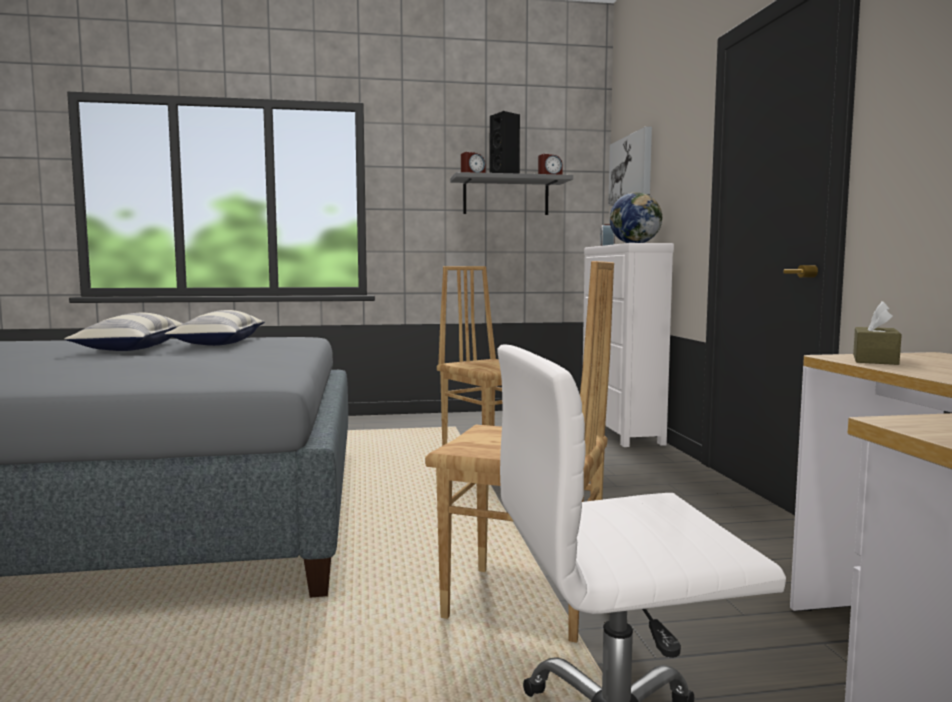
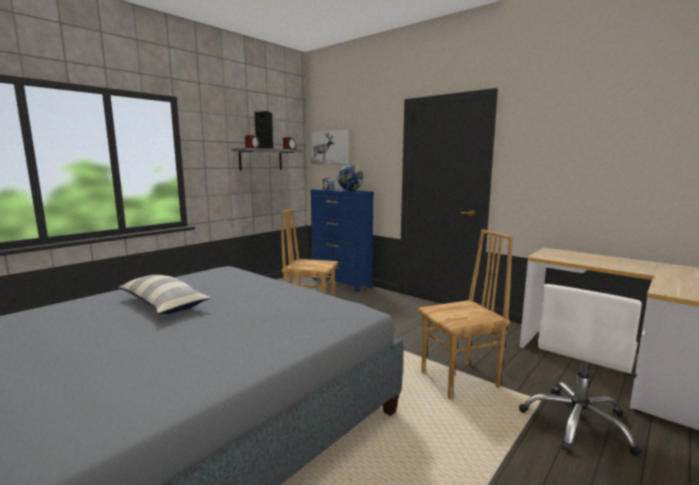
camera: 40 degrees left, 5 degrees up
pillow [164,310,265,346] -> none
white dresser [583,243,674,447] -> blue dresser [310,189,374,292]
brown tissue box [853,301,902,365] -> none

